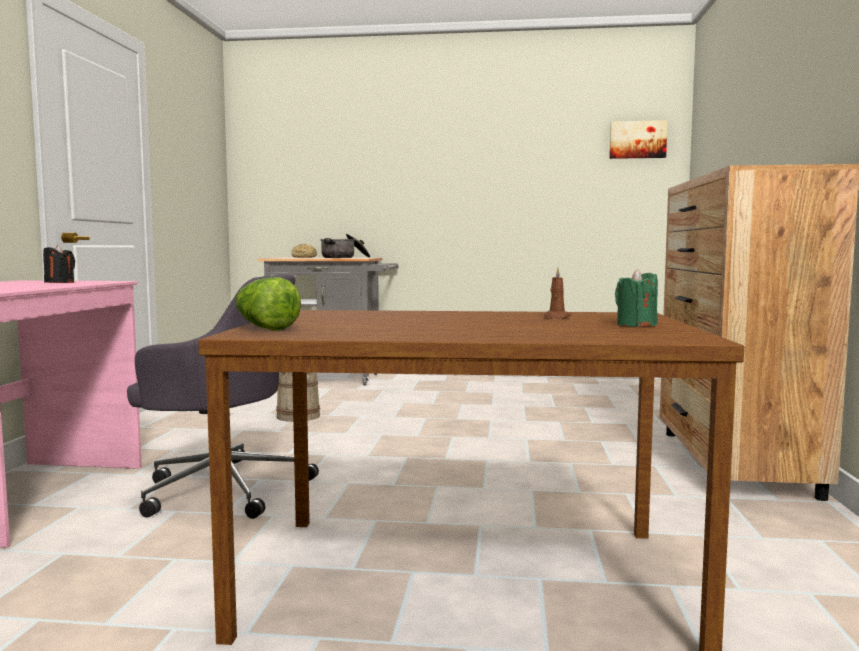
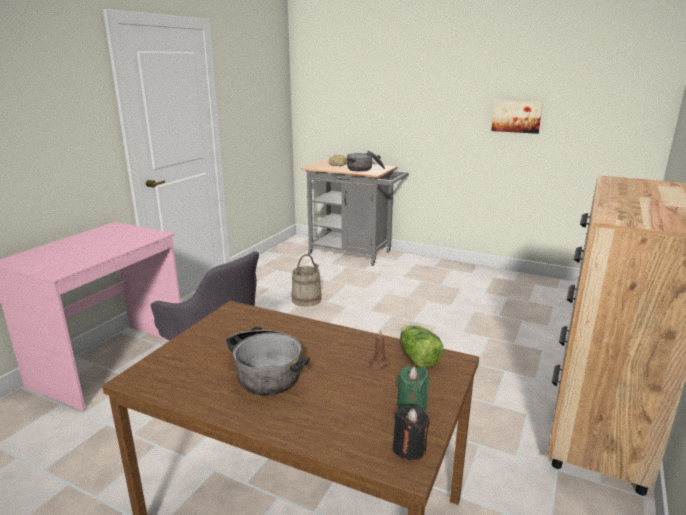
camera: 20 degrees right, 15 degrees up
black candle [43,244,75,283] -> black candle moved to [393,405,430,460]
lettuce [235,277,301,331] -> lettuce moved to [400,325,443,368]
picture [609,120,668,159] -> picture moved to [491,100,543,134]
none -> cooking pot [226,327,310,396]

